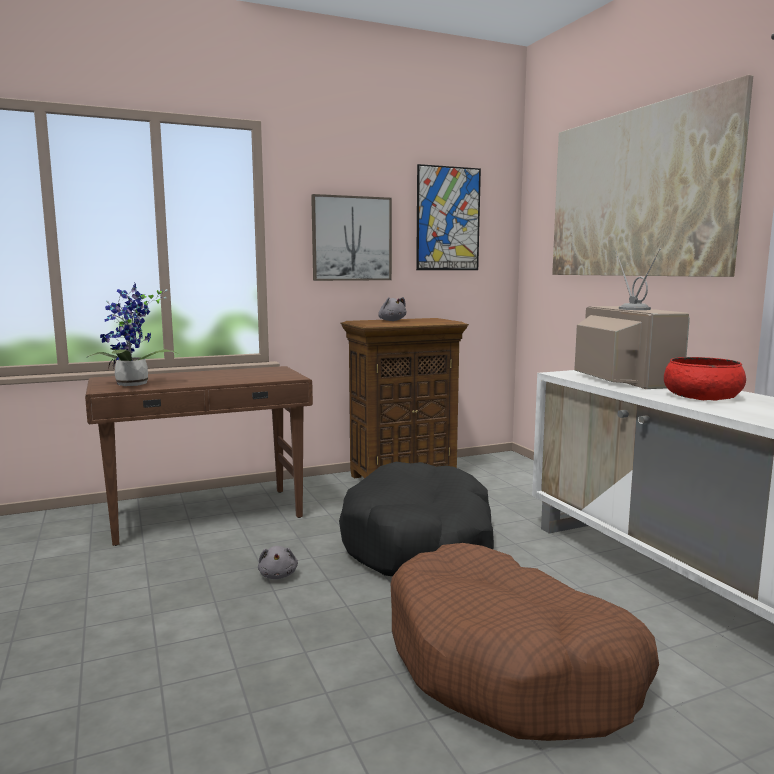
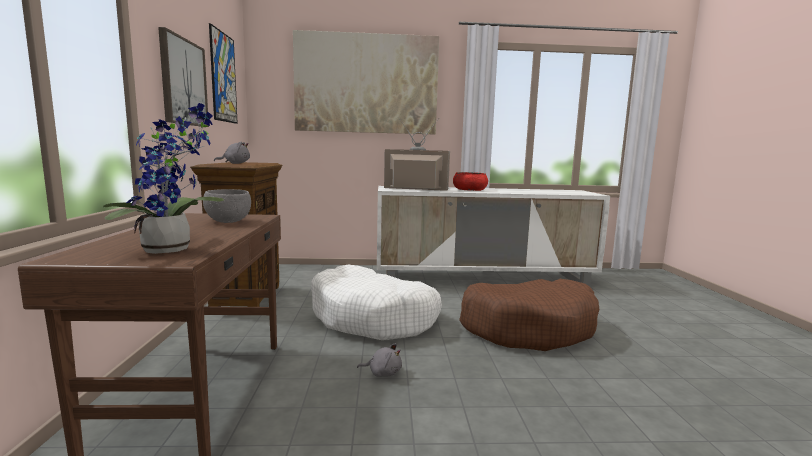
camera: 70 degrees left, 0 degrees up
black dog bed [339,462,494,576] -> white dog bed [311,265,442,340]
none -> grey bowl [203,189,251,223]

